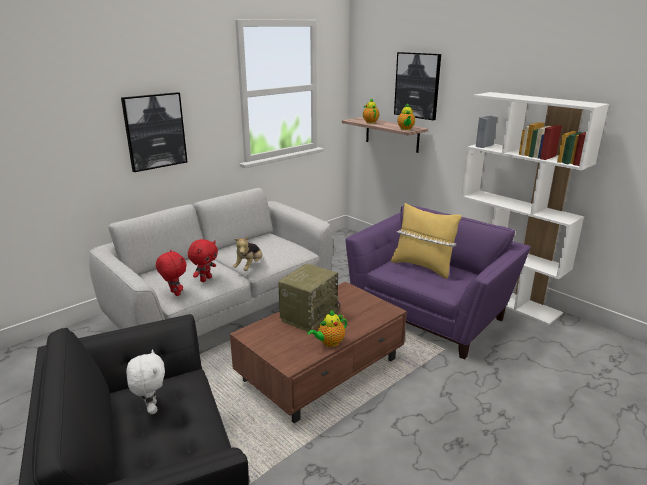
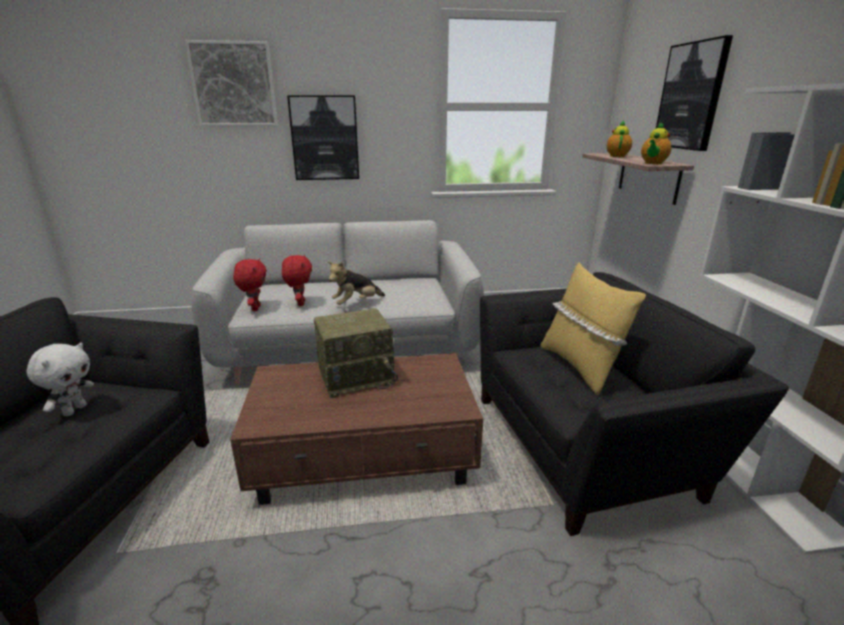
camera: 35 degrees right, 0 degrees up
red plush toy [188,239,218,282] -> red plush toy turned 75 degrees counterclockwise [282,255,312,306]
teapot [307,310,347,347] -> none
purple armchair [345,206,531,360] -> black armchair [480,272,789,536]
none -> picture [185,40,278,127]

